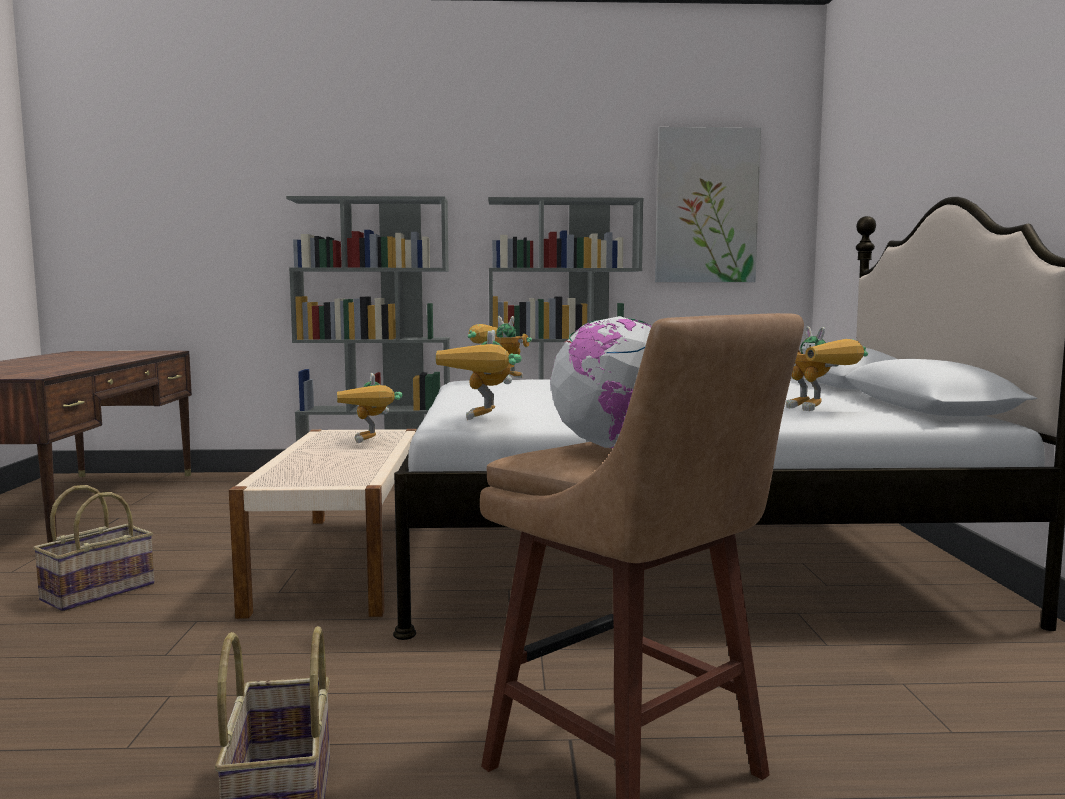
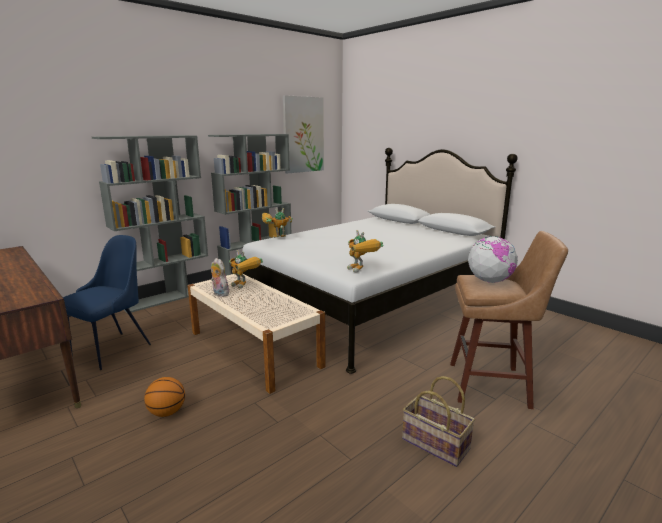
camera: 40 degrees left, 10 degrees up
basket [33,485,155,611] -> basketball [144,377,185,417]
toy robot [786,326,868,411] -> none
none -> blue chair [63,235,151,370]
none -> plush toy [211,258,231,297]

